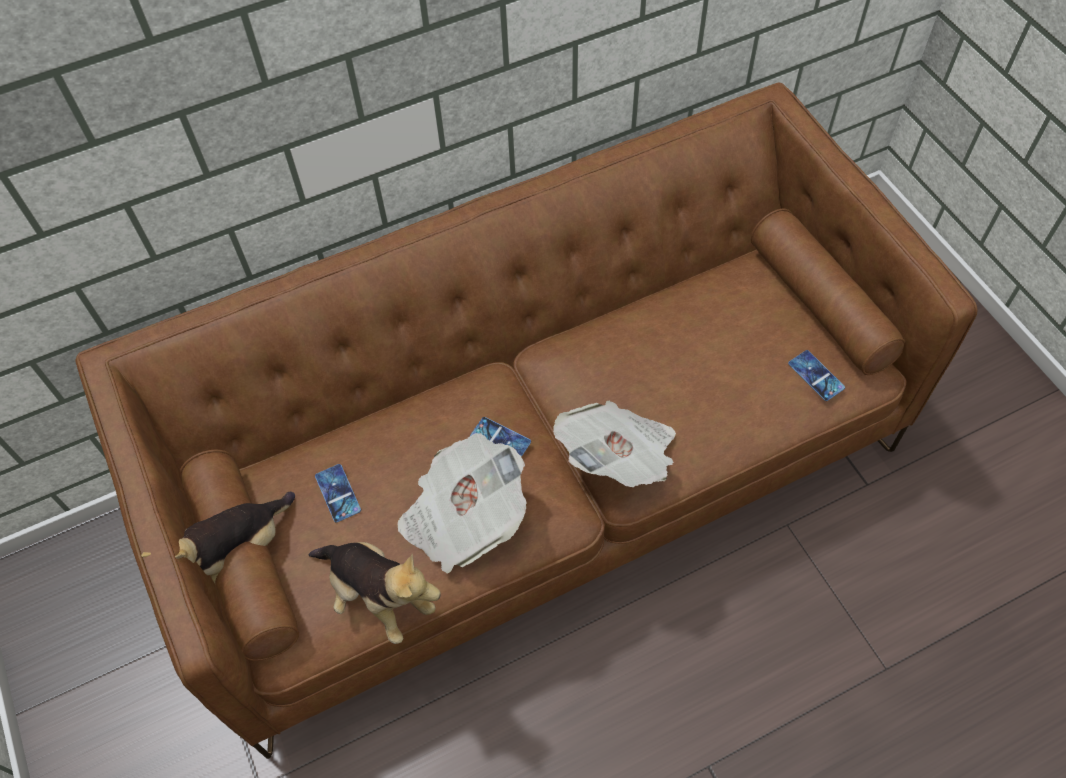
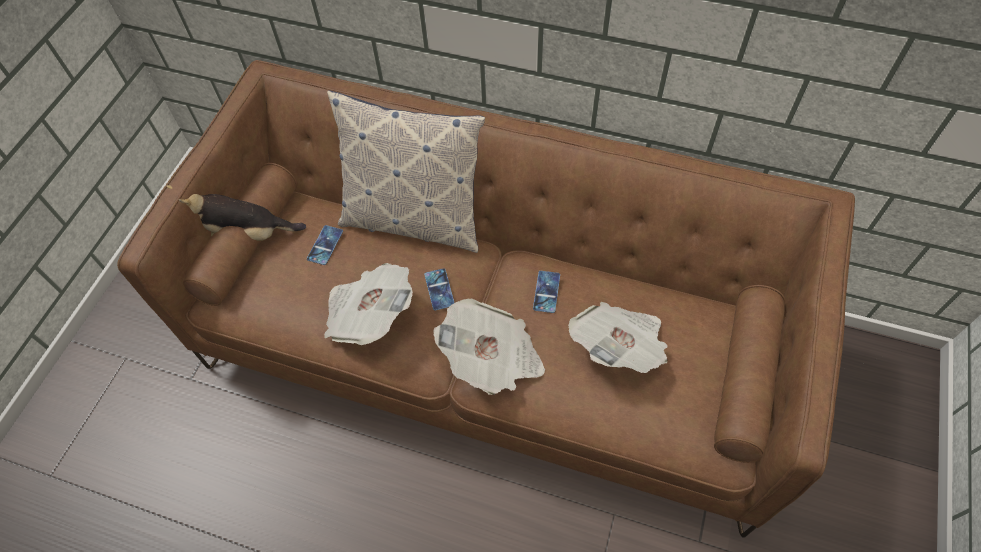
camera: 45 degrees right, 0 degrees up
plush toy [309,542,441,644] -> none
phone [788,350,845,401] -> phone moved to [533,271,560,313]
none -> pillow [327,90,485,253]
none -> newspaper [568,302,668,373]

